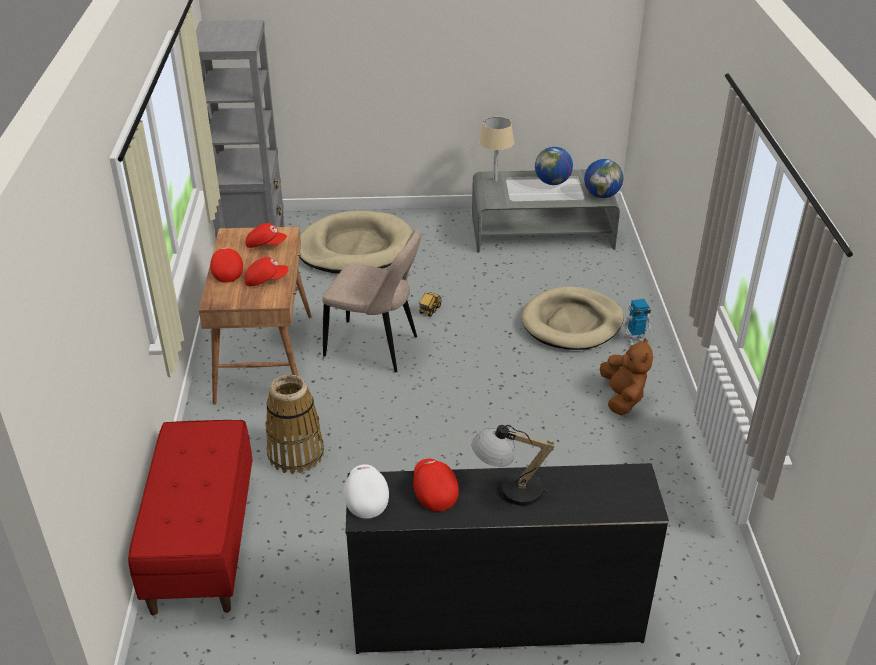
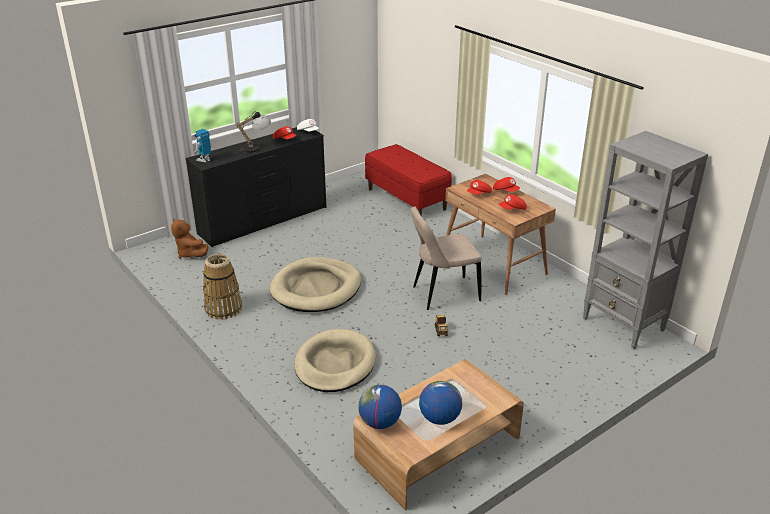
camera: 145 degrees right, 5 degrees down
basket [265,375,324,474] -> basket moved to [203,254,242,320]
beige dog bed [299,211,412,274] -> beige dog bed moved to [269,257,361,312]
grey coffee table [472,169,620,253] -> brown coffee table [353,359,524,510]
beige table lamp [479,117,514,182] -> none
brown plush toy [600,338,653,416] -> brown plush toy moved to [171,218,208,259]
toy robot [623,299,652,347] -> toy robot moved to [194,129,213,162]

